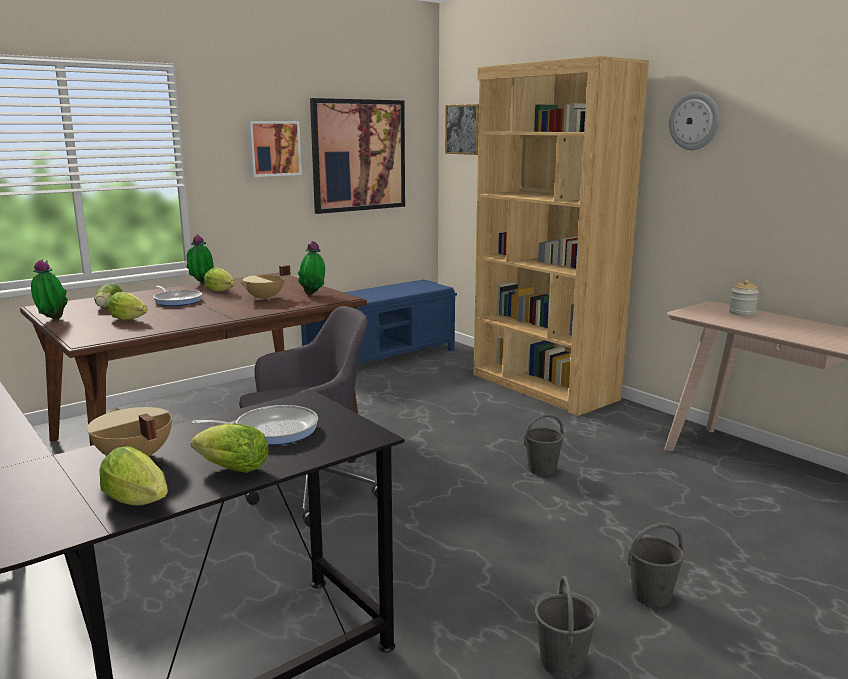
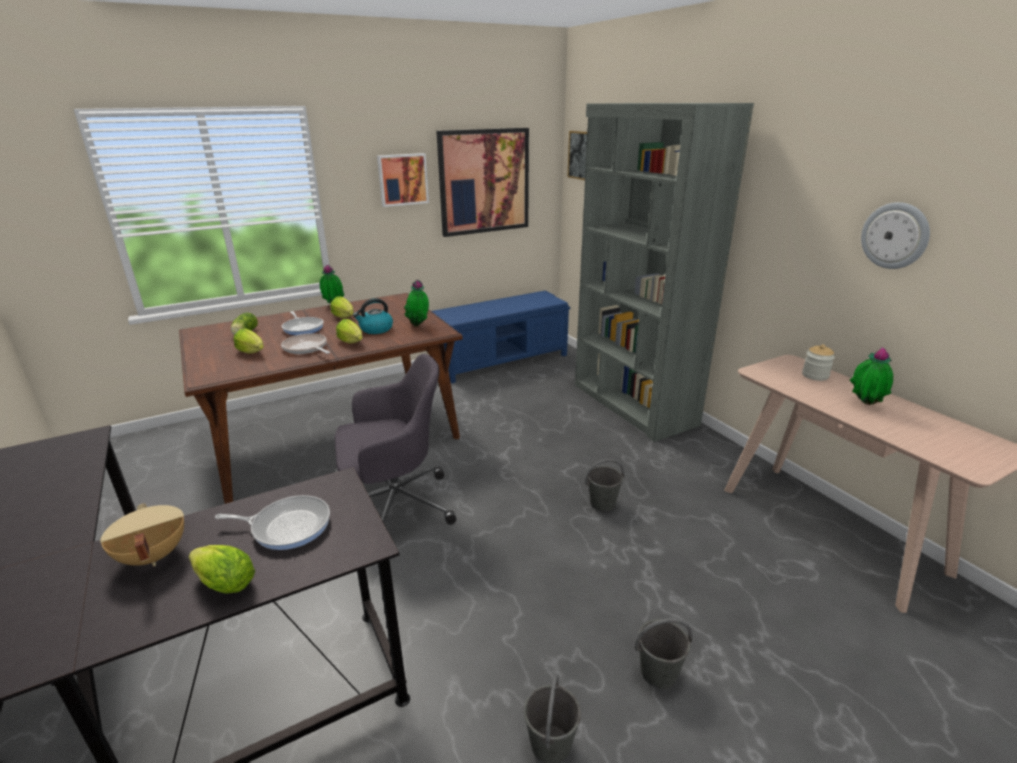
camera: 10 degrees right, 10 degrees up
potted plant [31,259,68,319] -> potted plant moved to [850,347,893,405]
lettuce [99,446,168,506] -> lettuce moved to [336,319,363,344]
beige cooking pot [240,265,291,301] -> kettle [353,298,393,334]
brown bookcase [474,56,649,416] -> grey bookcase [575,103,754,442]
wall clock [669,92,720,150] -> wall clock moved to [861,202,930,269]
none -> frying pan [281,334,330,354]

